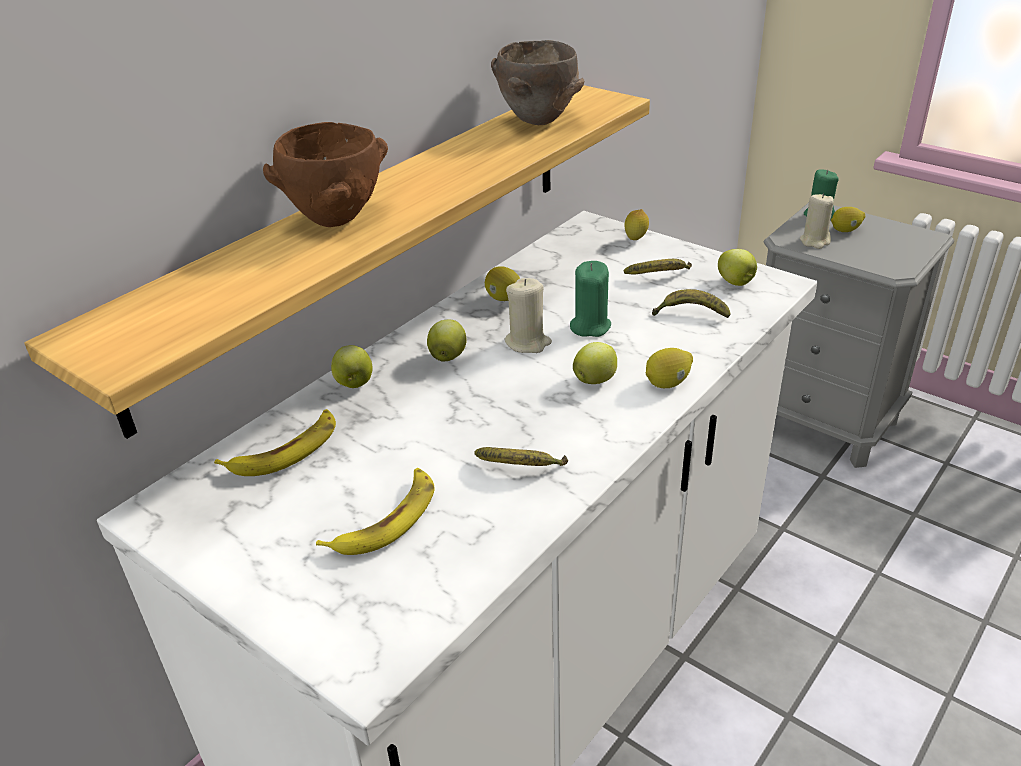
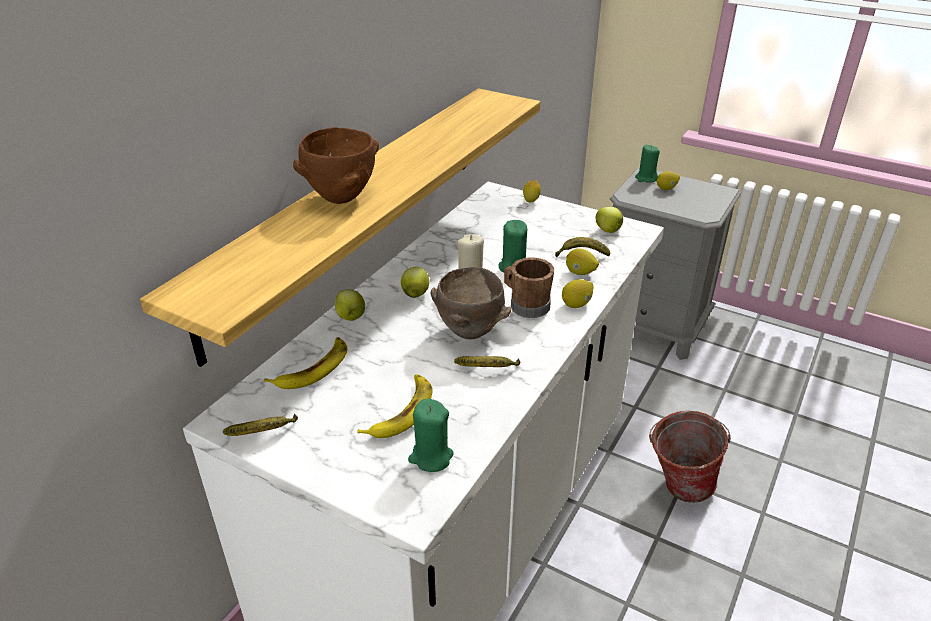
camera: 10 degrees left, 0 degrees up
lemon [485,266,520,301] -> lemon moved to [566,249,599,275]
brown bowl [491,40,584,125] -> brown bowl moved to [430,267,511,339]
apple [573,342,617,384] -> brown mug [504,257,554,318]
banana [624,259,692,274] -> banana moved to [223,414,298,436]
beige candle [800,193,834,249] -> none
none -> green candle [408,398,454,472]
none -> bucket [649,411,731,503]

